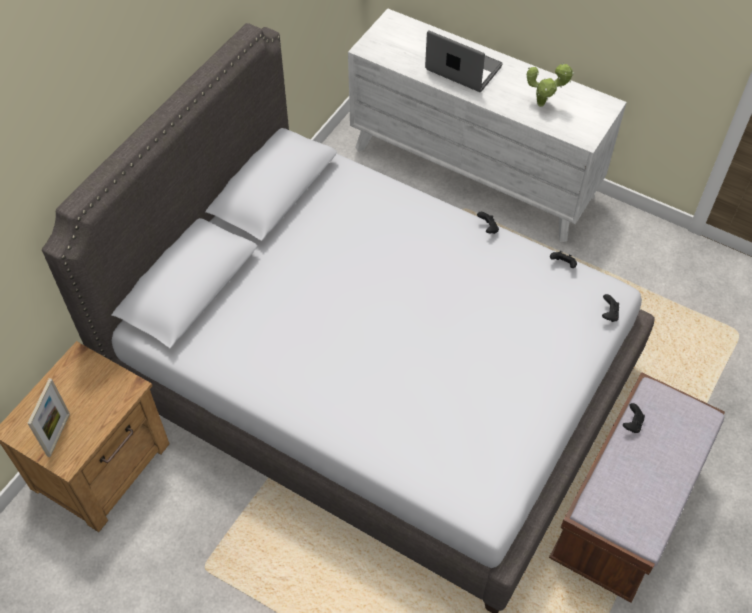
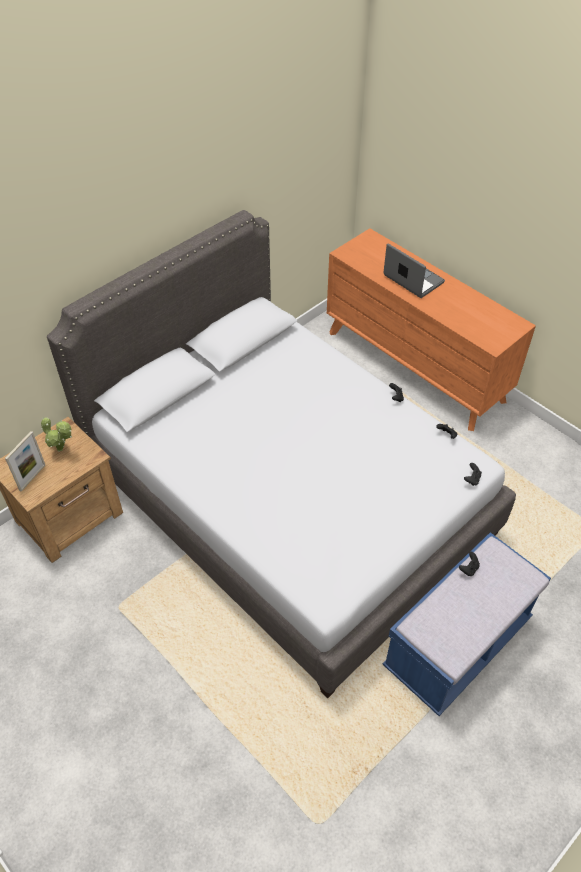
camera: 15 degrees right, 5 degrees down
white dresser [348,9,627,242] -> orange dresser [327,228,536,431]
potted plant [527,63,574,107] -> potted plant moved to [41,417,72,452]
brown bench [549,372,725,603] -> blue bench [382,532,551,716]

